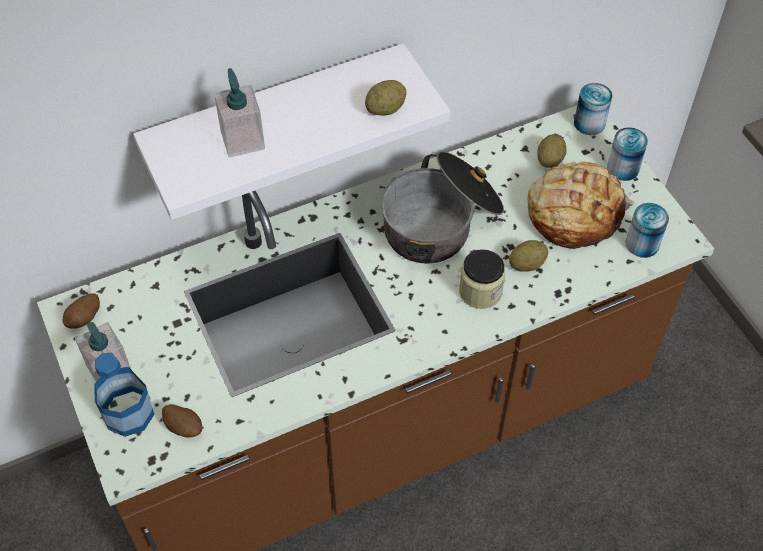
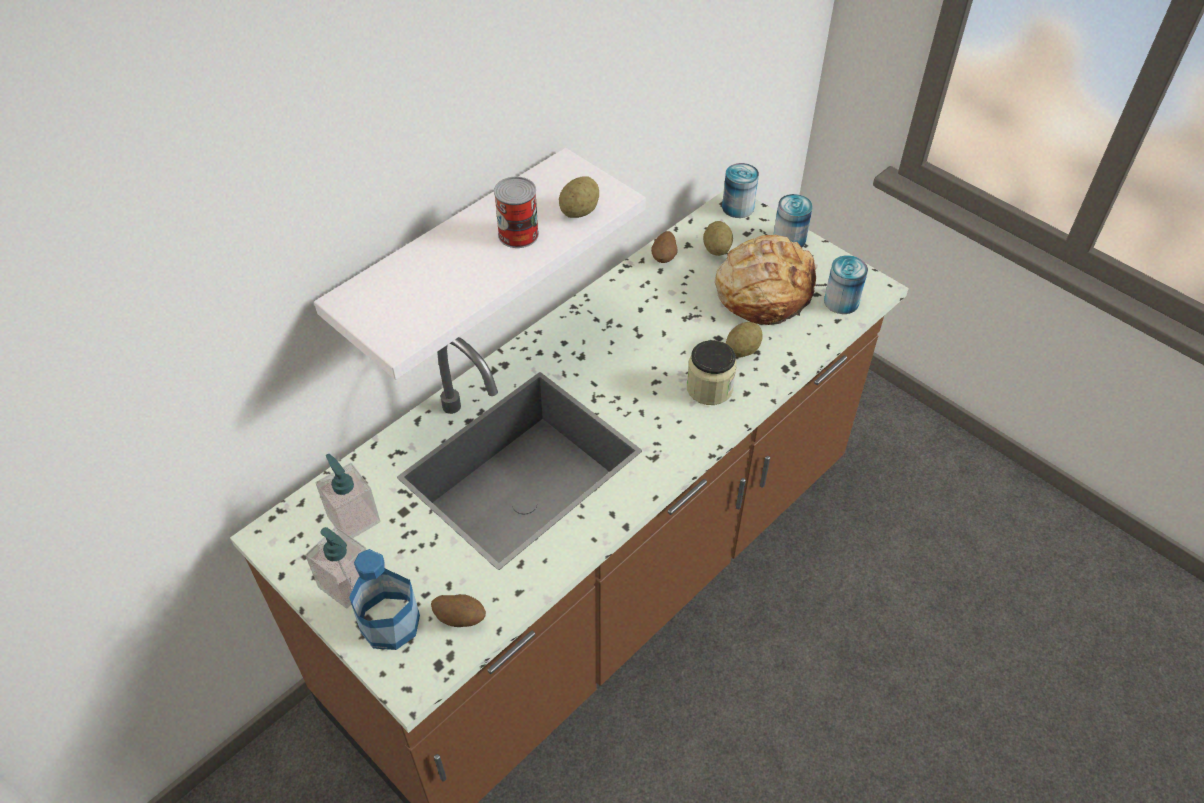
camera: 20 degrees left, 5 degrees down
potato [63,293,100,329] -> potato moved to [651,231,678,263]
soap dispenser [214,68,265,157] -> soap dispenser moved to [316,453,380,538]
cooking pot [381,151,504,264] -> none
none -> can [494,176,539,248]

